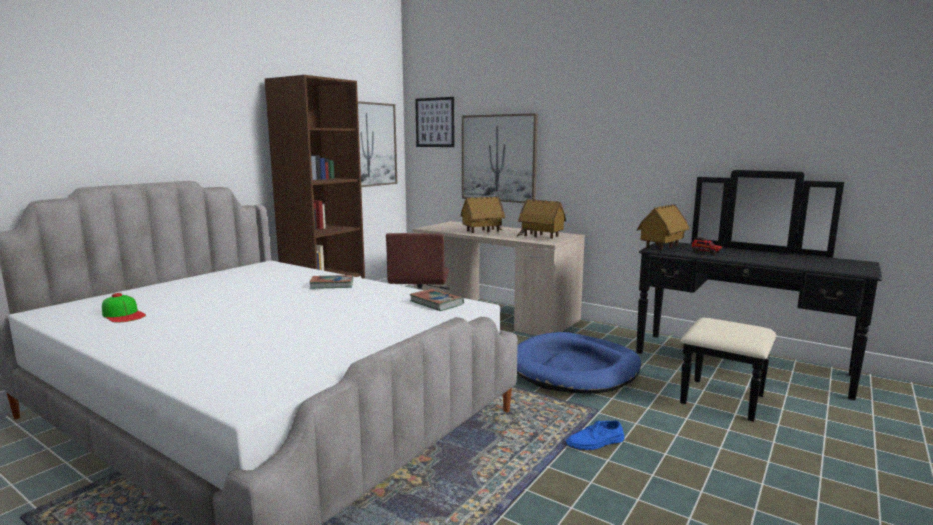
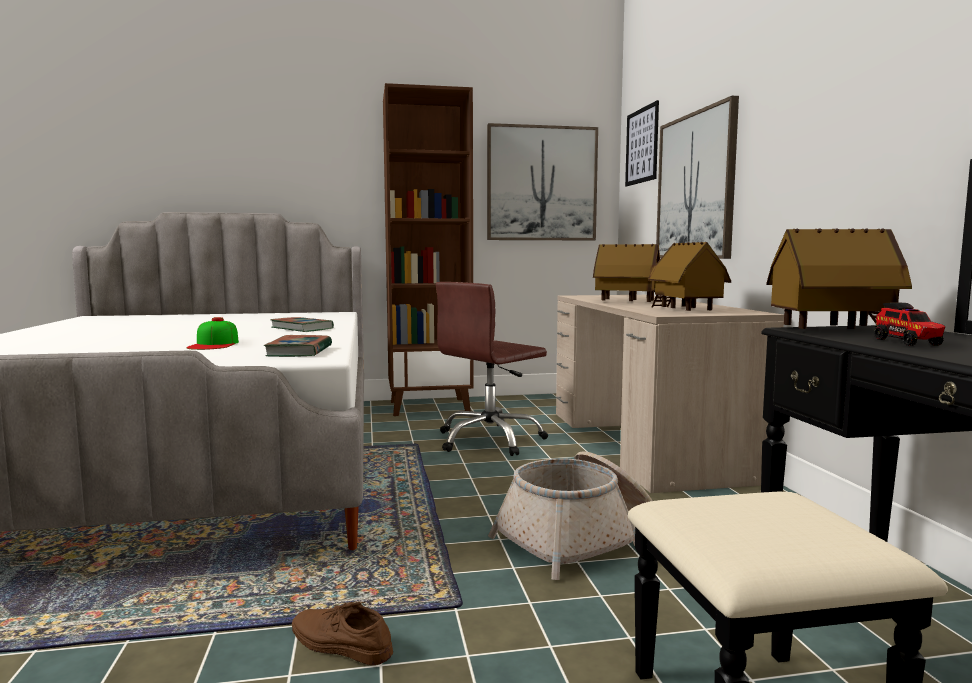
camera: 45 degrees right, 5 degrees down
cap [102,293,146,322] -> cap moved to [186,317,239,350]
blue dog bed [517,332,641,393] -> basket [488,451,653,580]
blue shoe [565,419,624,450] -> brown shoe [292,602,393,665]

